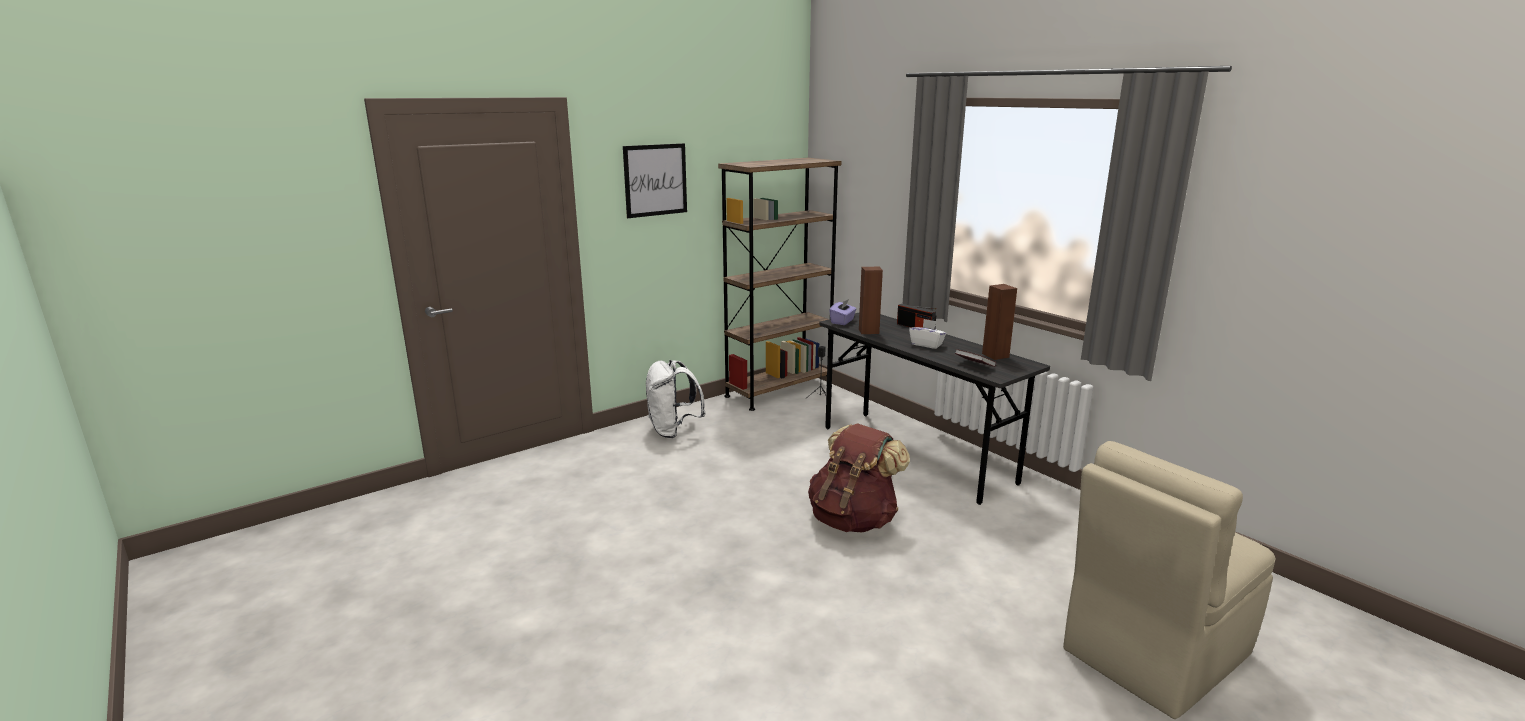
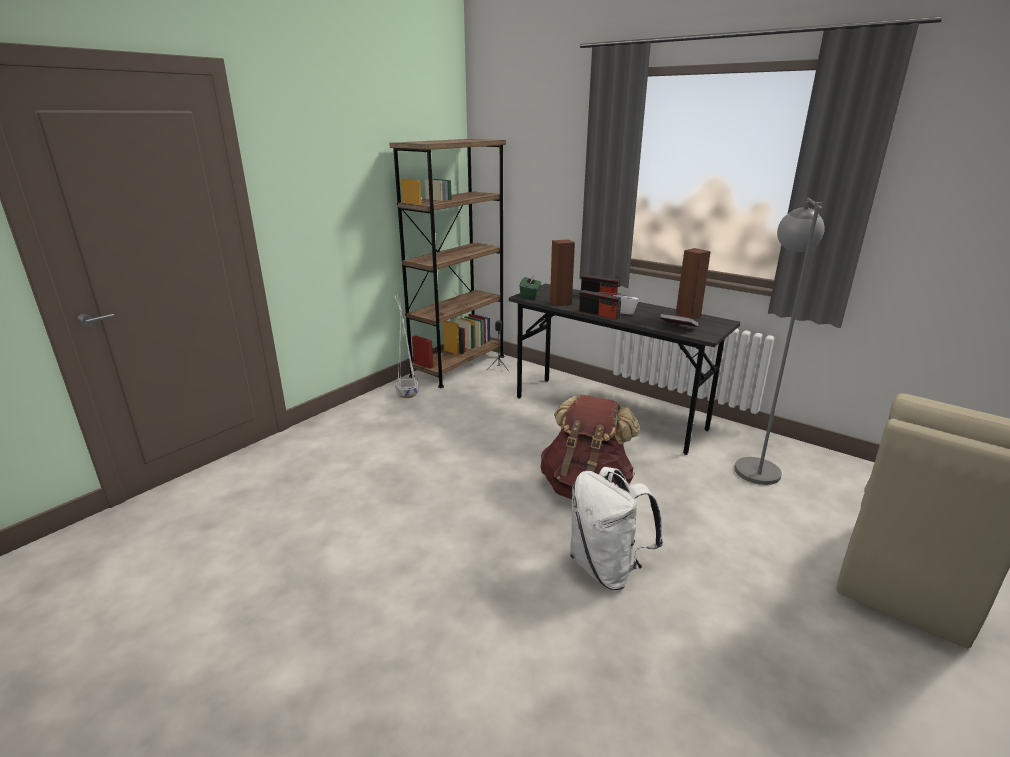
camera: 15 degrees left, 5 degrees up
picture [623,143,687,218] -> none
white backpack [646,360,706,438] -> white backpack moved to [570,467,663,590]
purple tissue box [829,299,857,325] -> green tissue box [519,274,541,299]
none -> white planter [395,294,418,398]
none -> radio [579,290,621,319]
none -> grey floor lamp [734,197,825,485]

